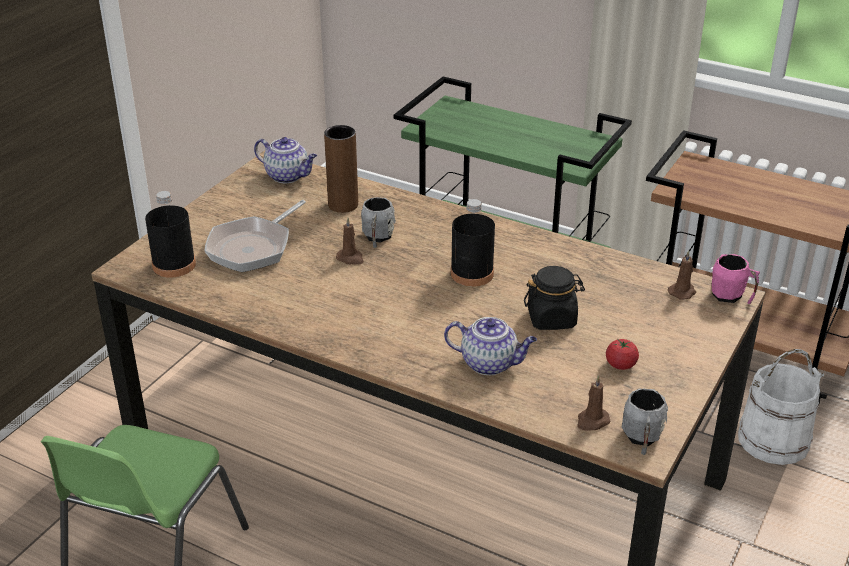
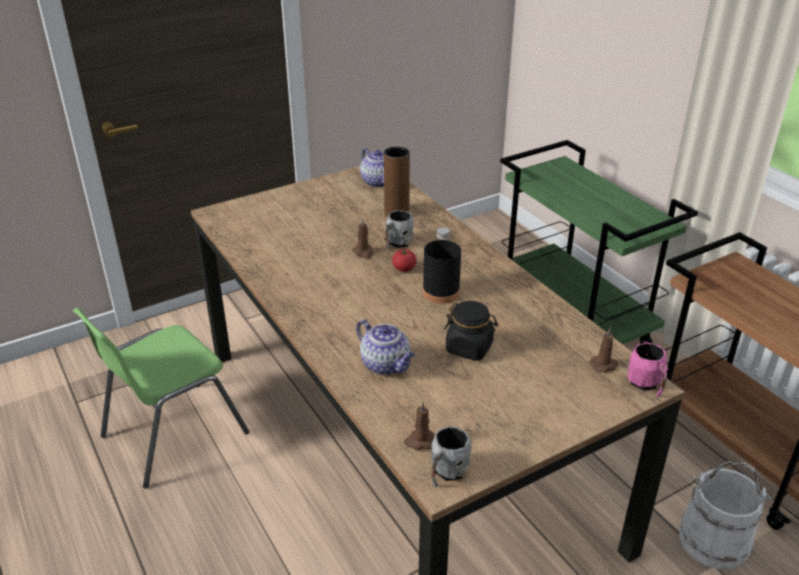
camera: 30 degrees right, 0 degrees up
black bottle [145,191,196,278] -> none
frying pan [204,200,306,272] -> none
tomato [606,339,639,370] -> tomato moved to [392,249,417,272]

